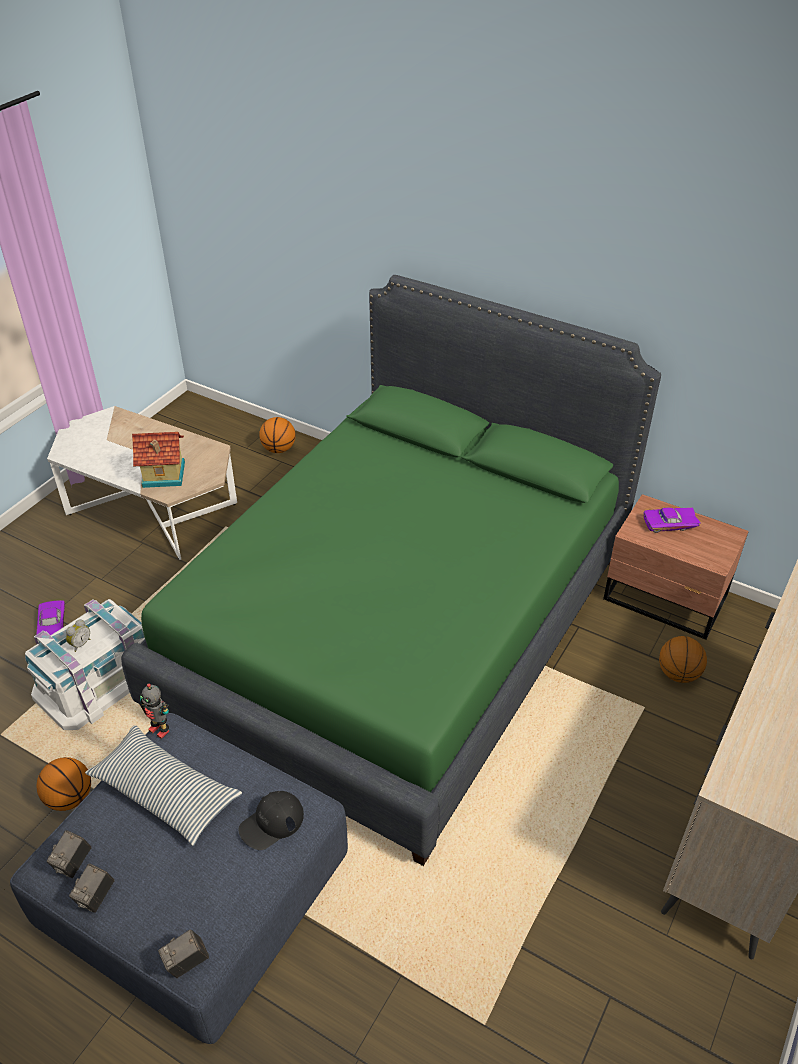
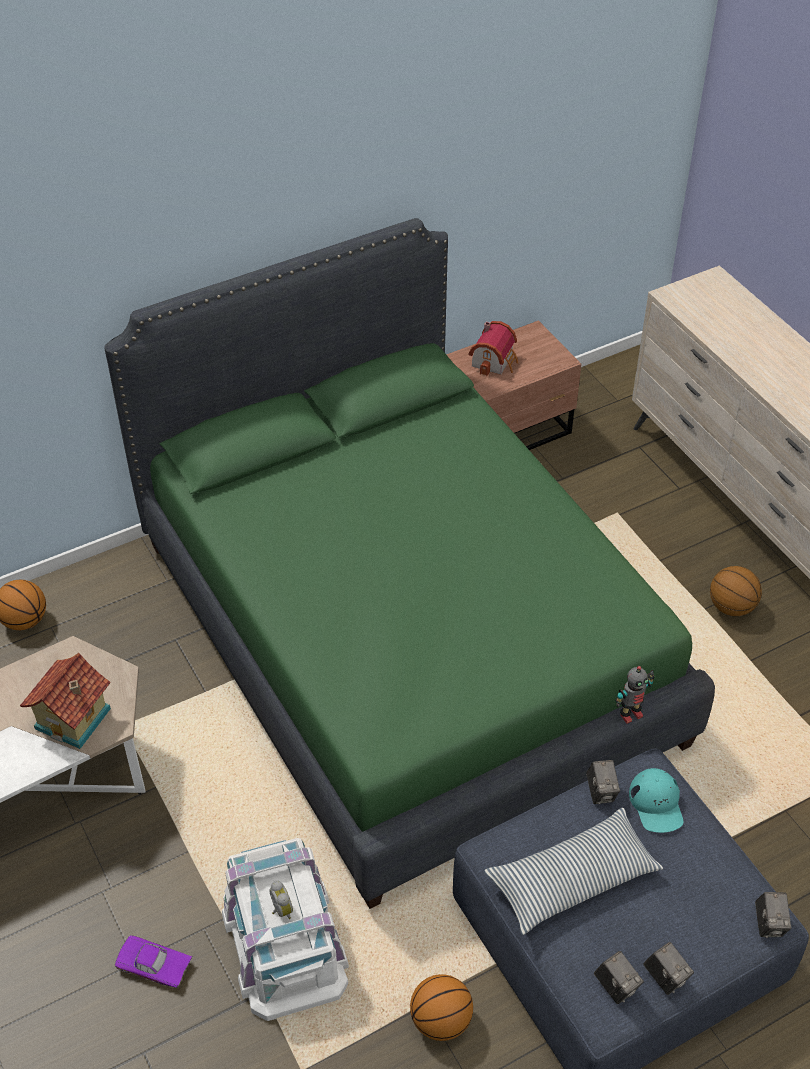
camera: 60 degrees left, 5 degrees up
toy robot [140,683,169,739] -> toy robot moved to [616,666,654,724]
black cap [239,791,304,850] -> turquoise cap [629,768,683,833]
purple toy car [643,507,701,533] -> toy house [469,321,518,376]
basketball [659,636,707,683] -> basketball moved to [710,566,762,616]
none -> camera [586,760,620,804]

